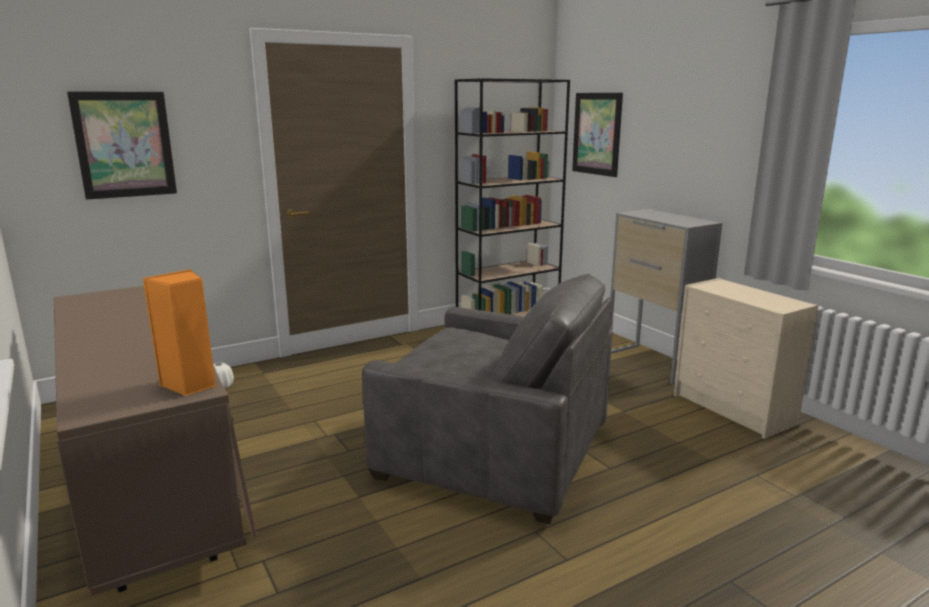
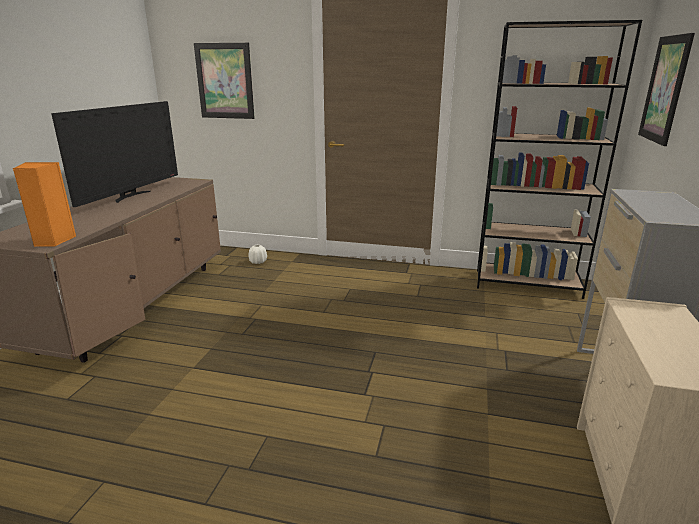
camera: 45 degrees right, 5 degrees up
grey armchair [362,274,612,525] -> none
none -> television [51,101,178,207]

